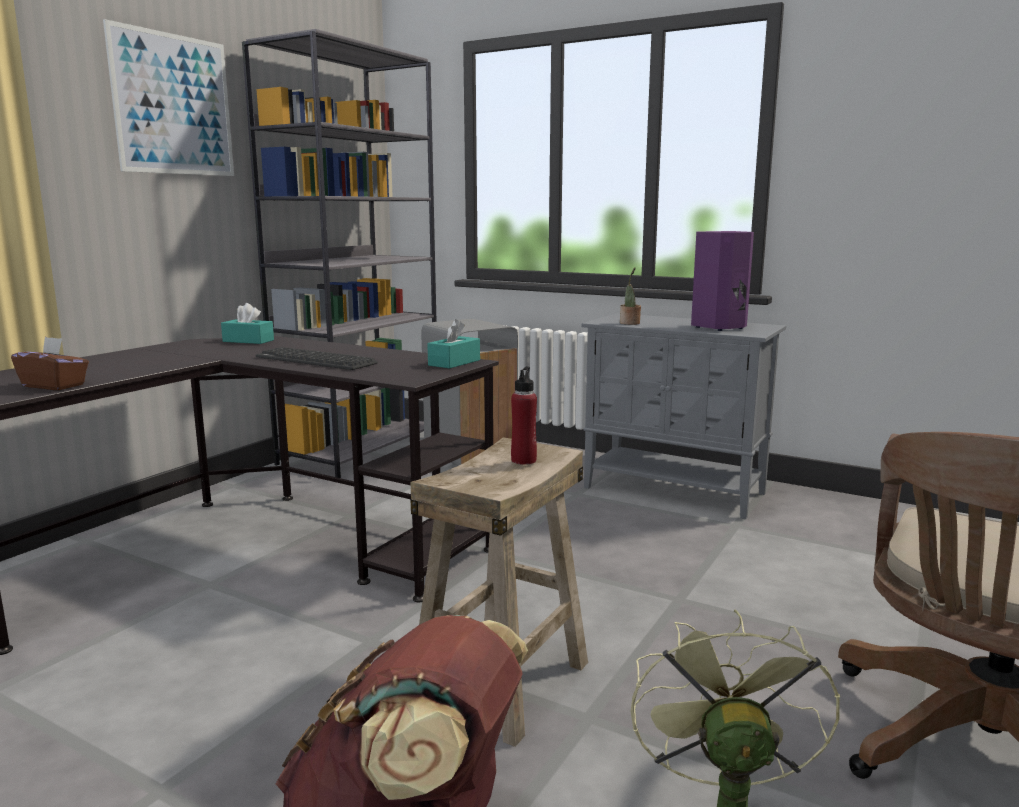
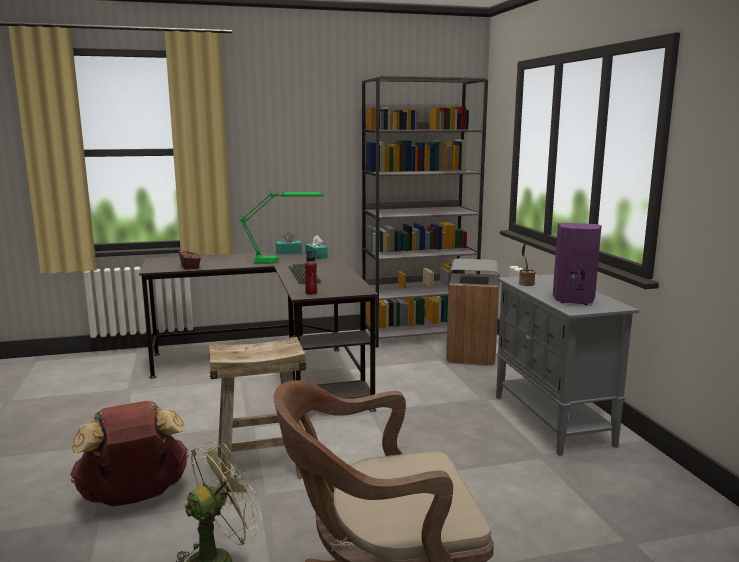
camera: 45 degrees right, 0 degrees up
picture [103,19,234,176] -> none
turquoise tissue box [427,319,480,369] -> turquoise tissue box moved to [276,232,302,254]
red bottle [511,366,537,465] -> red bottle moved to [305,250,317,295]
none -> green table lamp [239,191,324,264]

